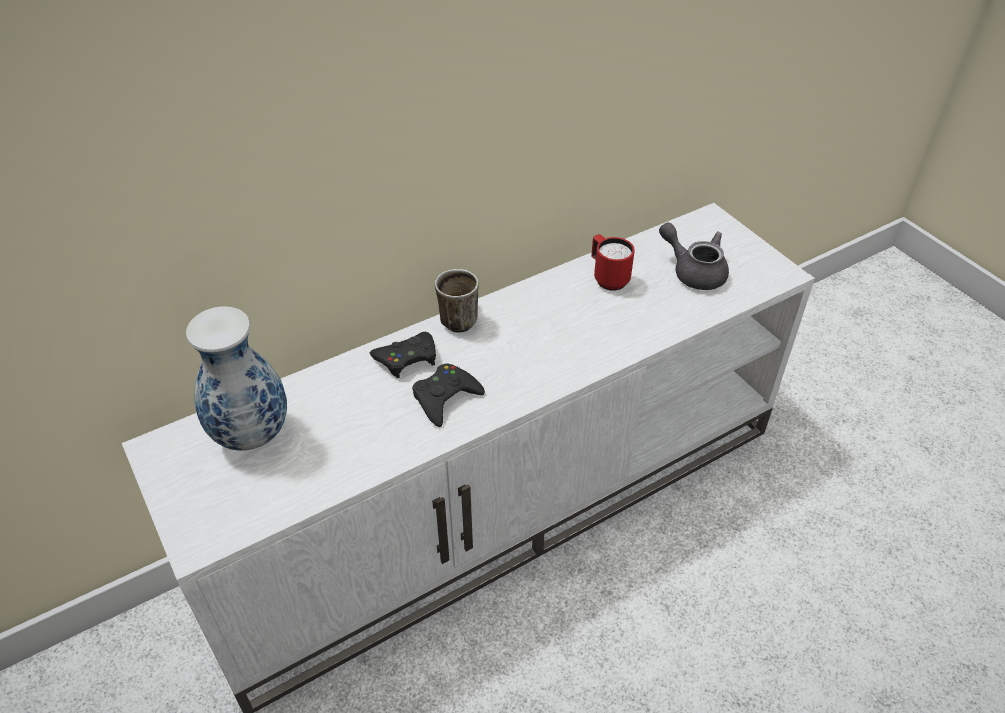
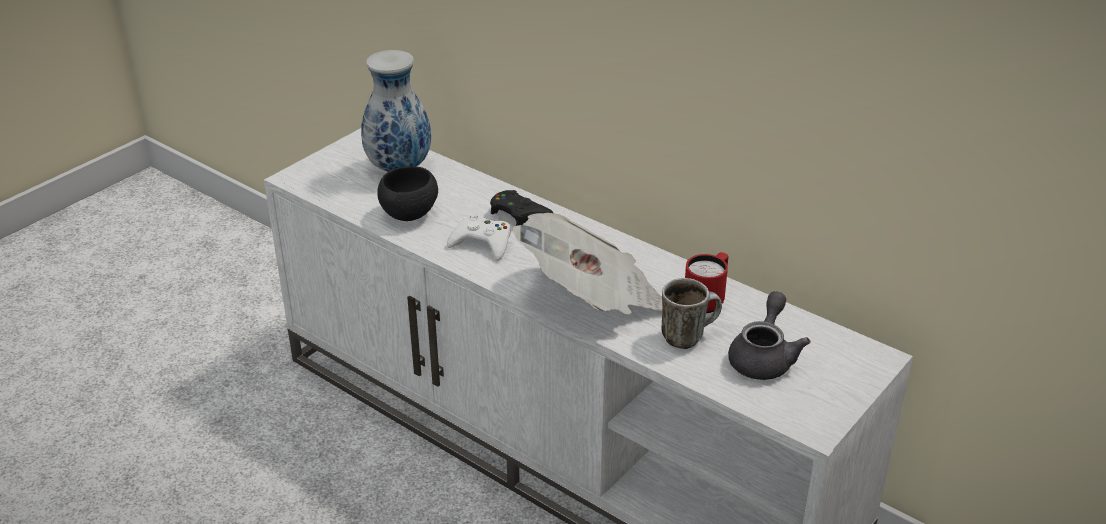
camera: 70 degrees right, 10 degrees down
black game controller [412,363,485,427] -> white game controller [447,213,511,261]
mug [435,269,479,333] -> mug moved to [662,278,722,349]
none -> black bowl [377,166,438,221]
none -> newspaper [512,213,662,315]

